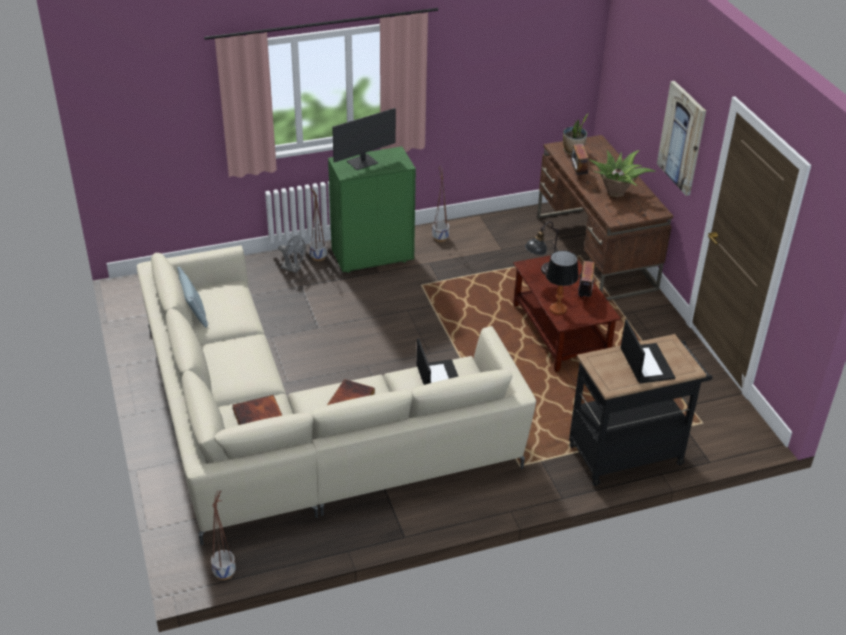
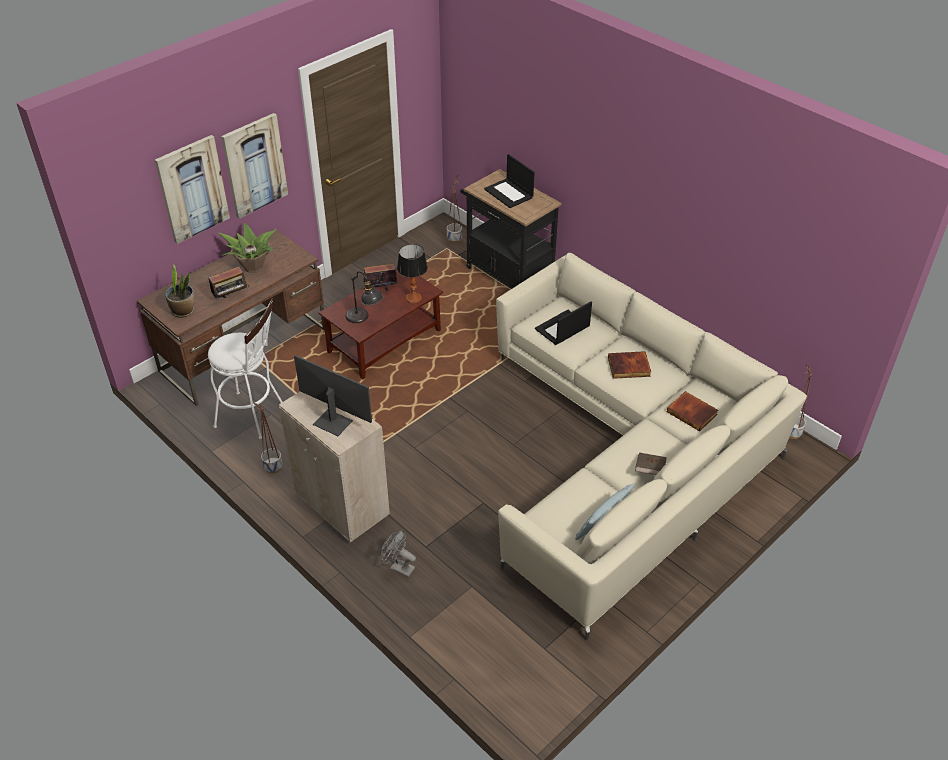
camera: 115 degrees left, 5 degrees up
grey fan [278,235,306,273] -> grey fan turned 60 degrees counterclockwise [381,530,416,577]
planter [309,188,327,261] -> planter moved to [447,175,462,243]
green cabinet [328,146,416,273] -> beige cabinet [279,392,390,542]
laptop [621,320,675,383] -> laptop turned 90 degrees counterclockwise [484,154,535,208]
none -> picture [155,135,230,244]
none -> white stool [208,299,282,439]
none -> brown book [635,453,667,475]

